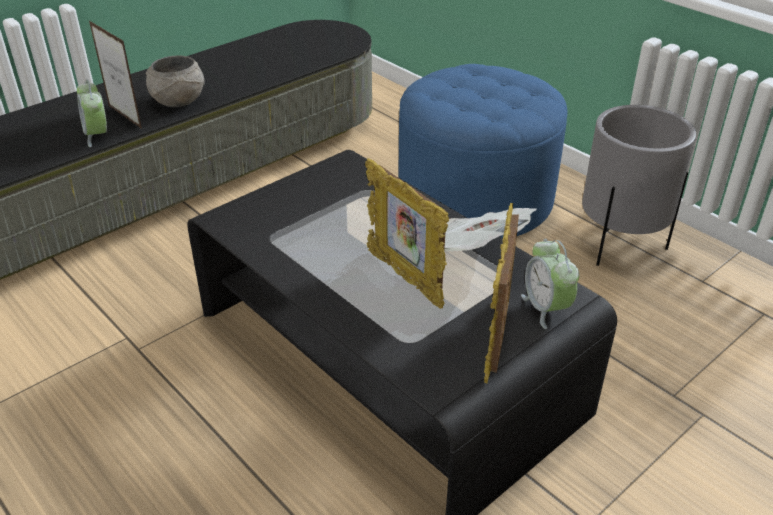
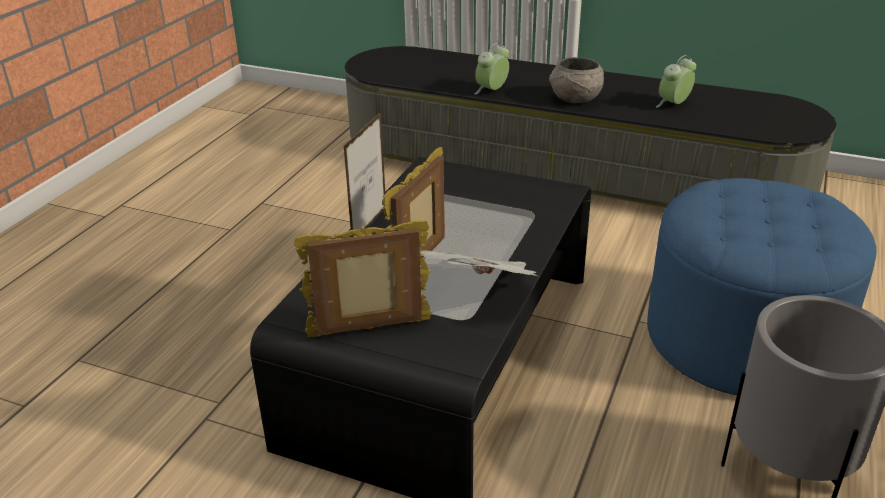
camera: 65 degrees right, 5 degrees down
picture frame [89,21,142,129] -> picture frame moved to [343,112,385,237]
alarm clock [521,239,579,329] -> alarm clock moved to [656,55,696,108]

